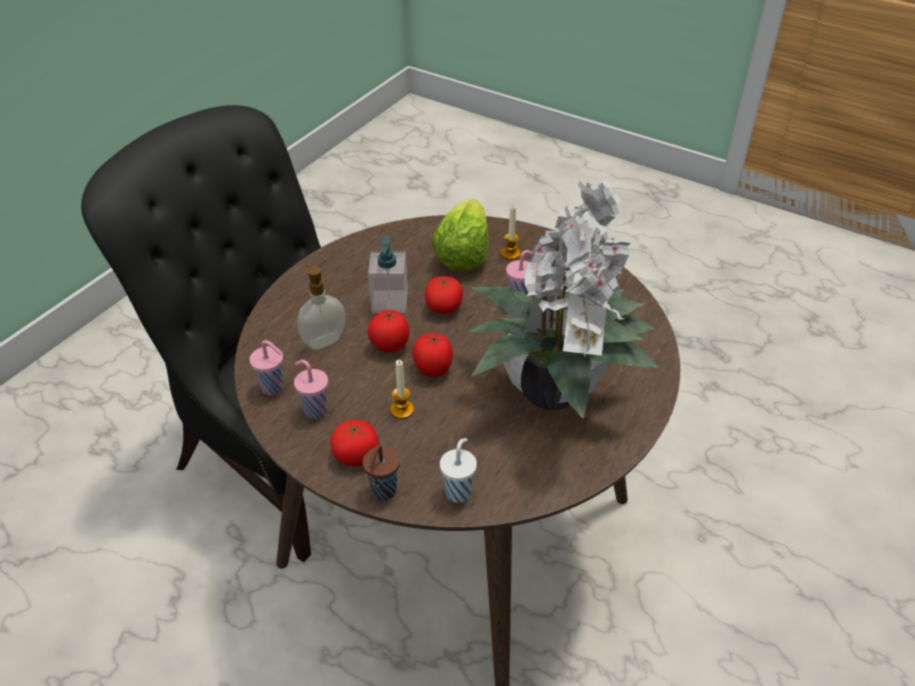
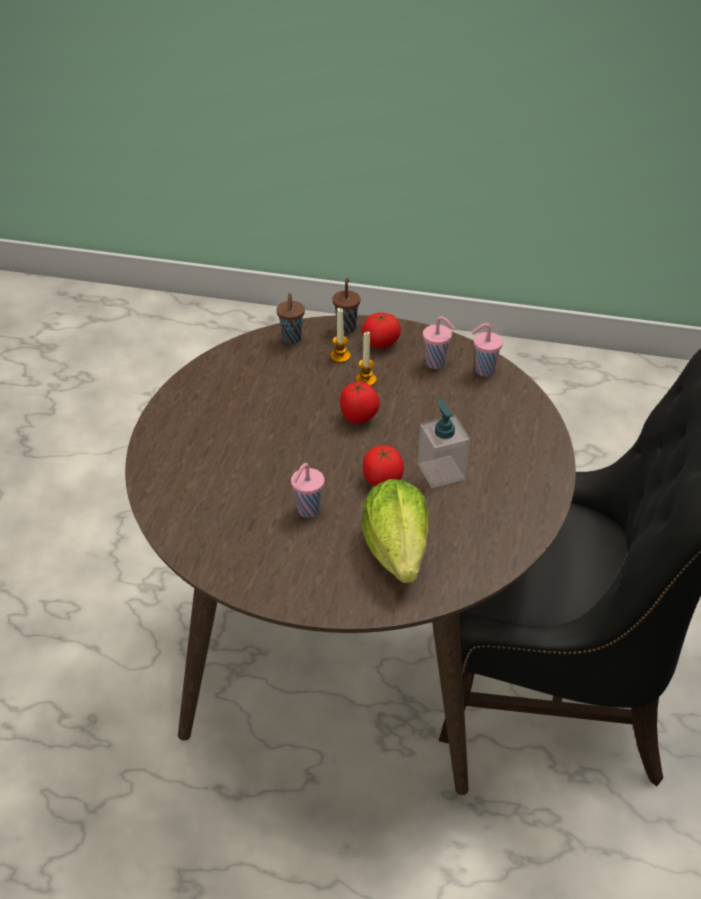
camera: 160 degrees right, 0 degrees up
soap dispenser [297,264,345,349] -> none
tomato [368,310,410,352] -> none
white cup [440,438,477,503] -> brown cup [276,293,305,344]
potted plant [468,179,658,418] -> none
candle [501,206,521,260] -> candle moved to [330,308,351,363]

